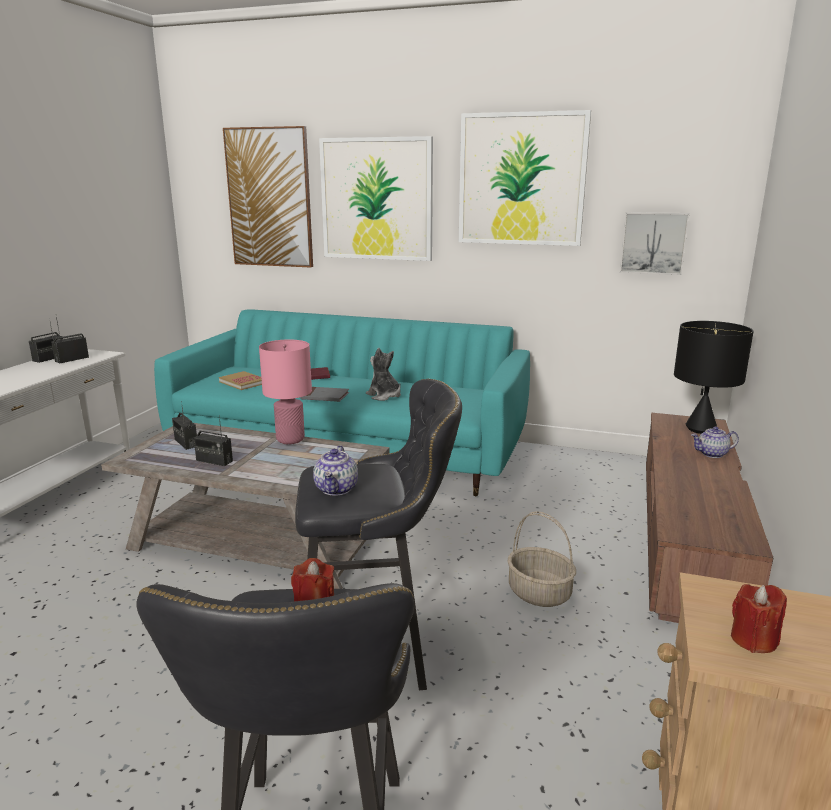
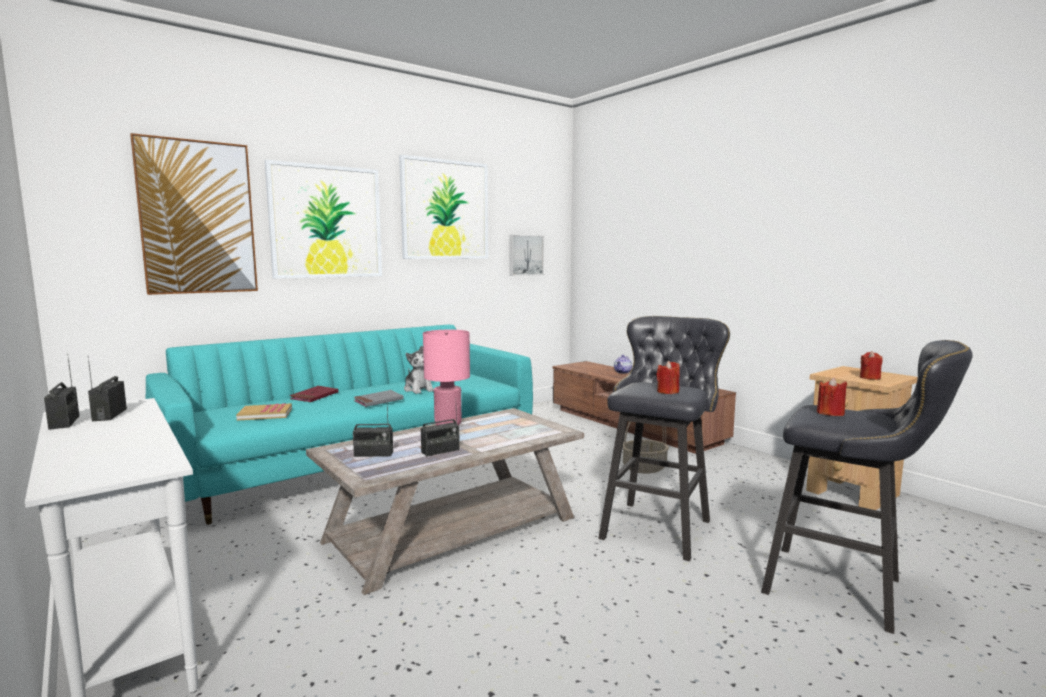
camera: 55 degrees left, 10 degrees down
teapot [313,445,358,495] -> red candle [656,361,680,394]
plush toy [366,347,401,401] -> plush toy turned 120 degrees counterclockwise [404,346,434,394]
black table lamp [674,321,754,434] -> none

